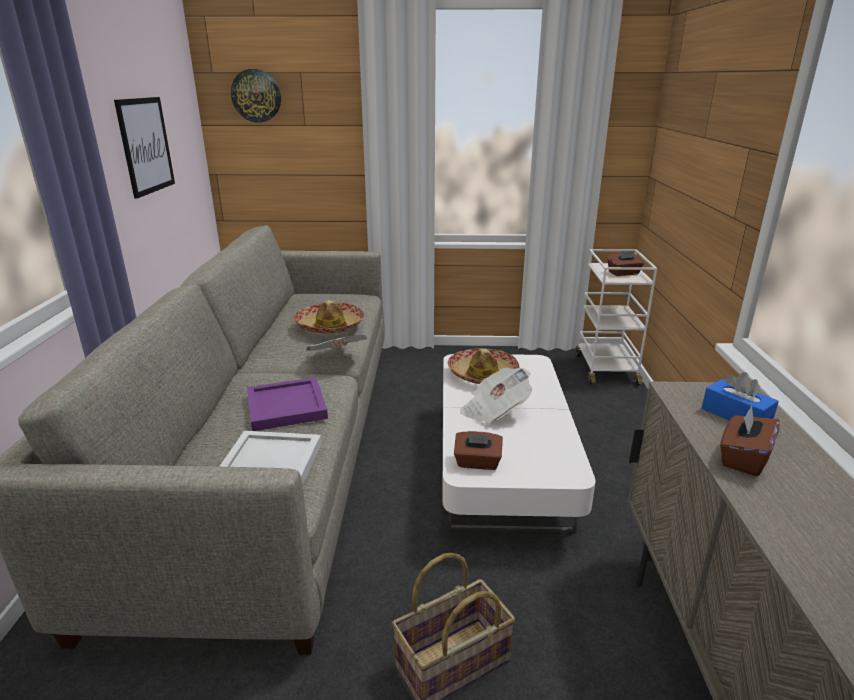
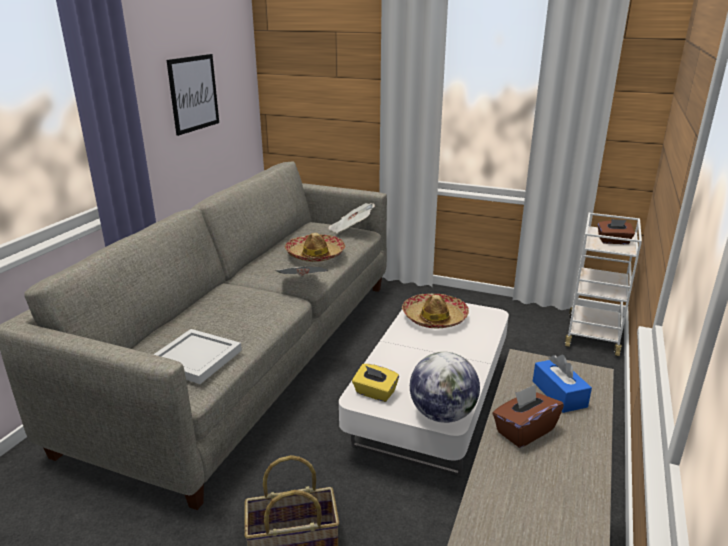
camera: 20 degrees right, 0 degrees up
wall clock [231,69,281,123] -> none
purple tray [247,377,328,431] -> none
brown tissue box [454,431,503,470] -> yellow tissue box [352,364,399,402]
newspaper [460,367,532,424] -> newspaper moved to [328,203,375,234]
none -> globe [410,352,480,423]

